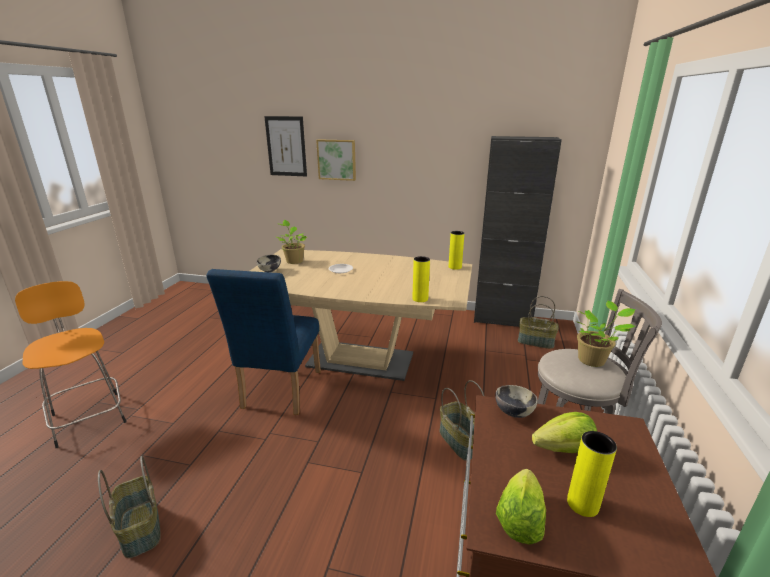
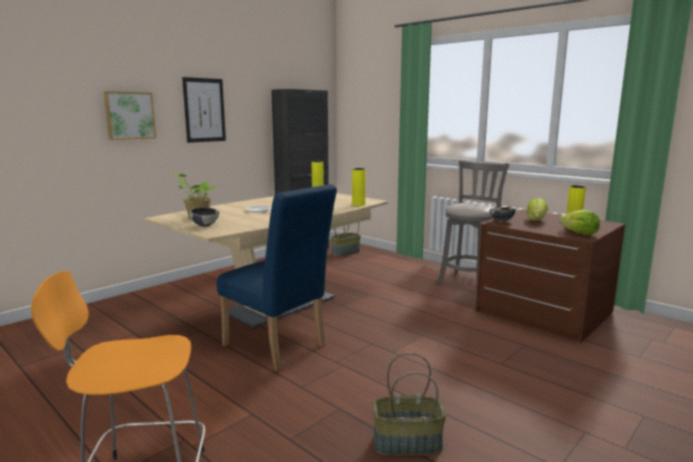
camera: 60 degrees left, 10 degrees down
picture [264,116,307,177] -> picture moved to [182,77,226,143]
basket [439,380,484,461] -> none
potted plant [576,301,635,367] -> none

